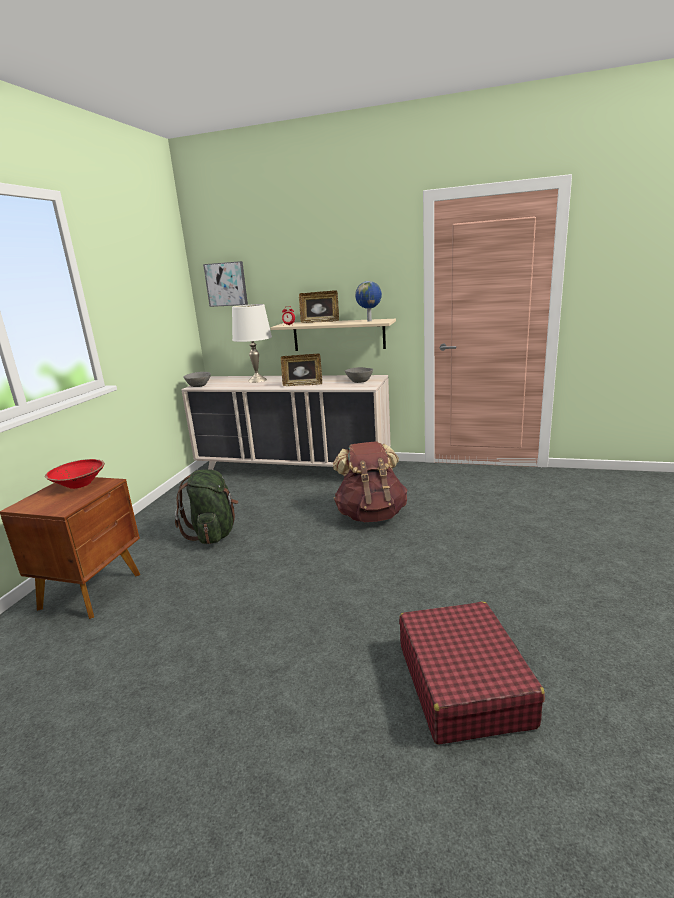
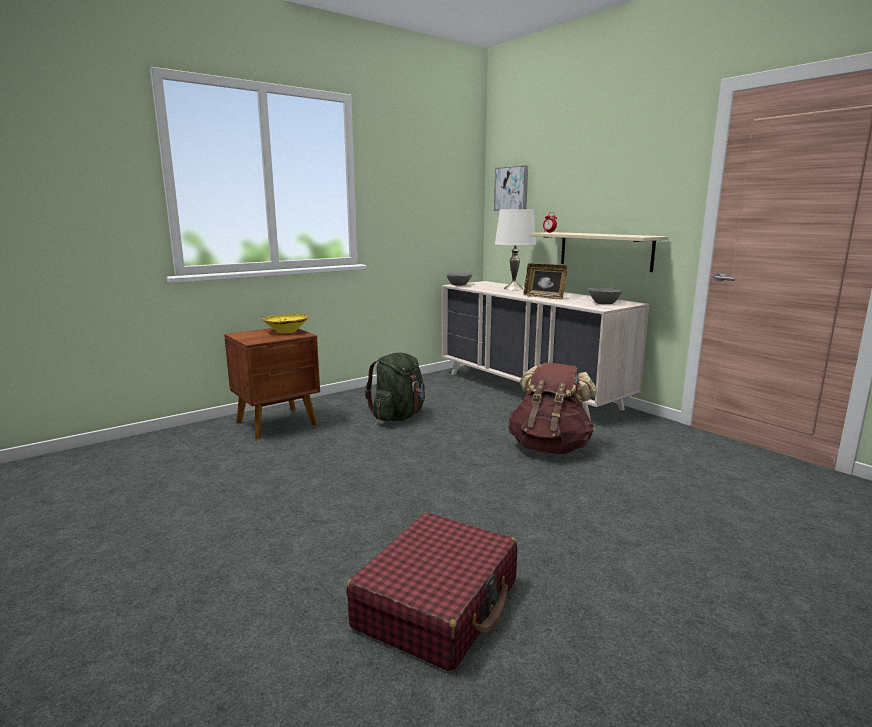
camera: 35 degrees right, 5 degrees down
red bowl [45,459,105,489] -> yellow bowl [262,314,309,333]
picture frame [299,290,339,323] -> none
globe [355,281,382,321] -> none

